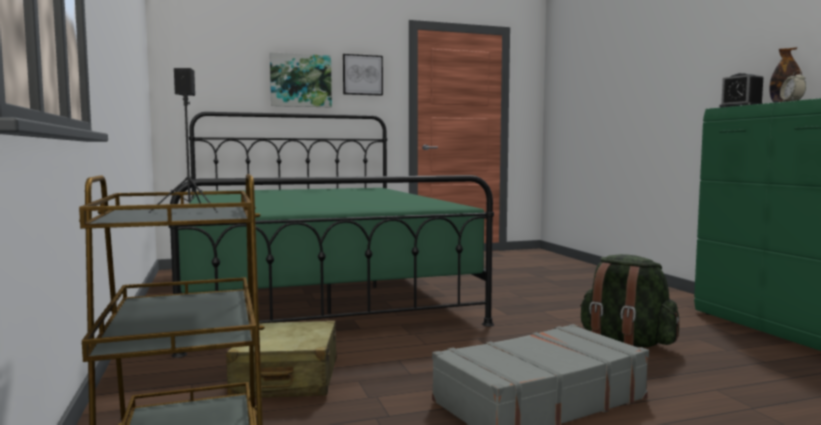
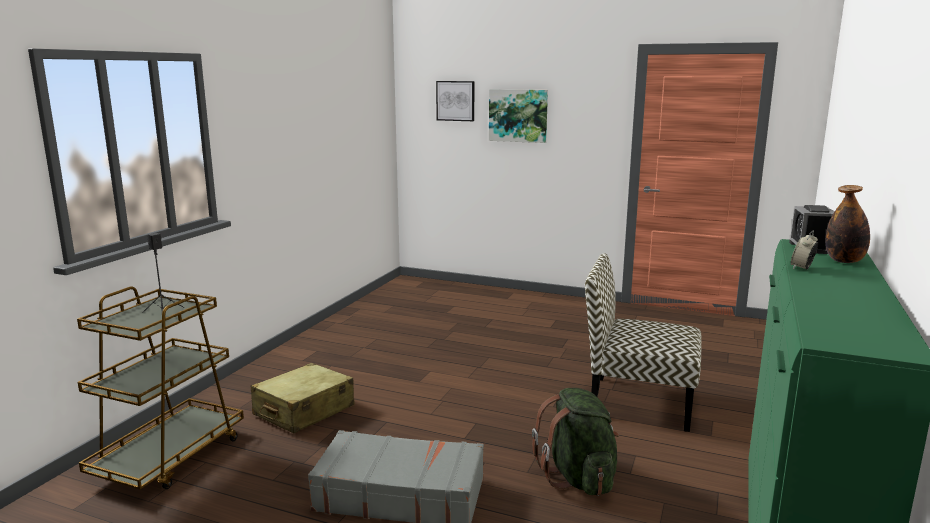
camera: 40 degrees right, 10 degrees up
green bed [169,112,494,358] -> none
picture [343,54,383,96] -> picture moved to [436,81,474,121]
none -> chair [585,253,702,432]

